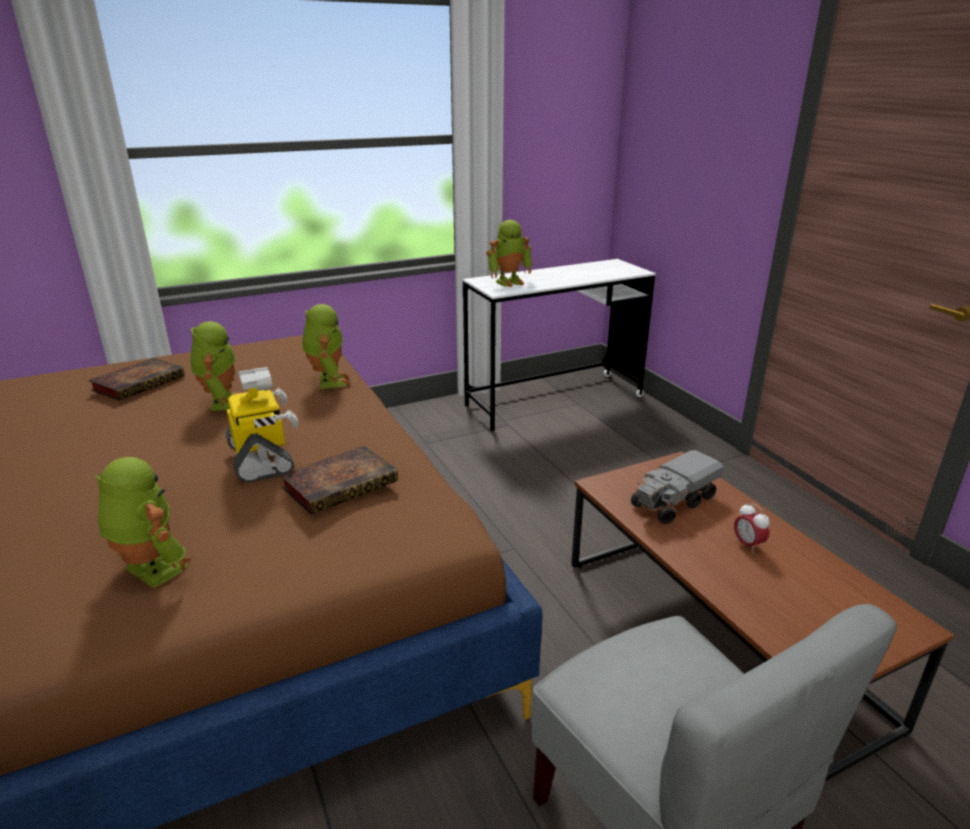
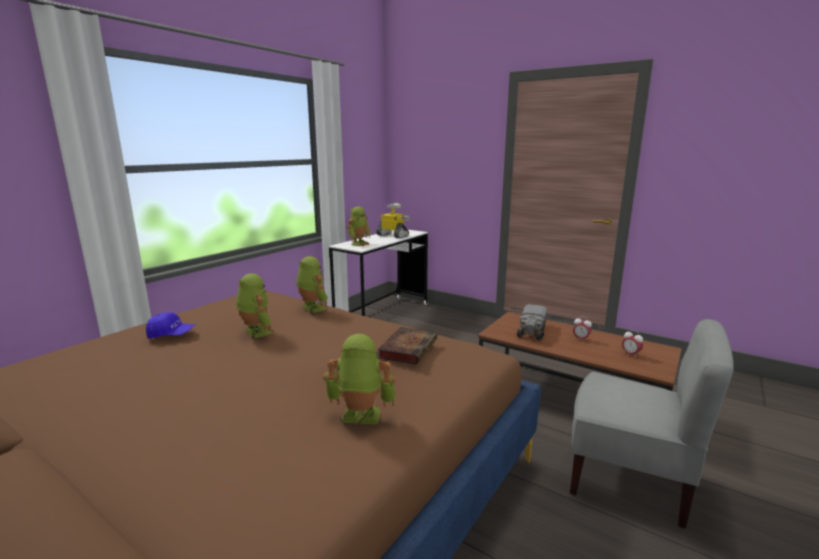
camera: 30 degrees left, 10 degrees down
book [88,358,184,401] -> blue cap [146,312,195,339]
toy robot [226,367,298,482] -> toy robot moved to [376,203,410,238]
none -> alarm clock [622,330,643,358]

